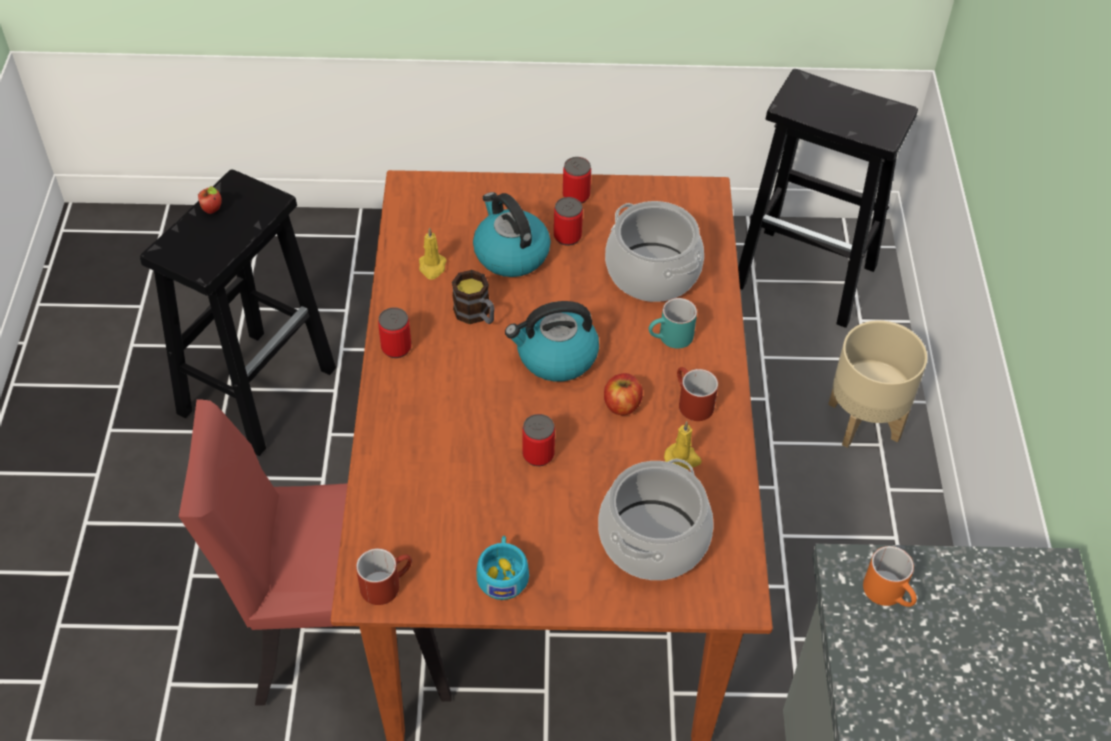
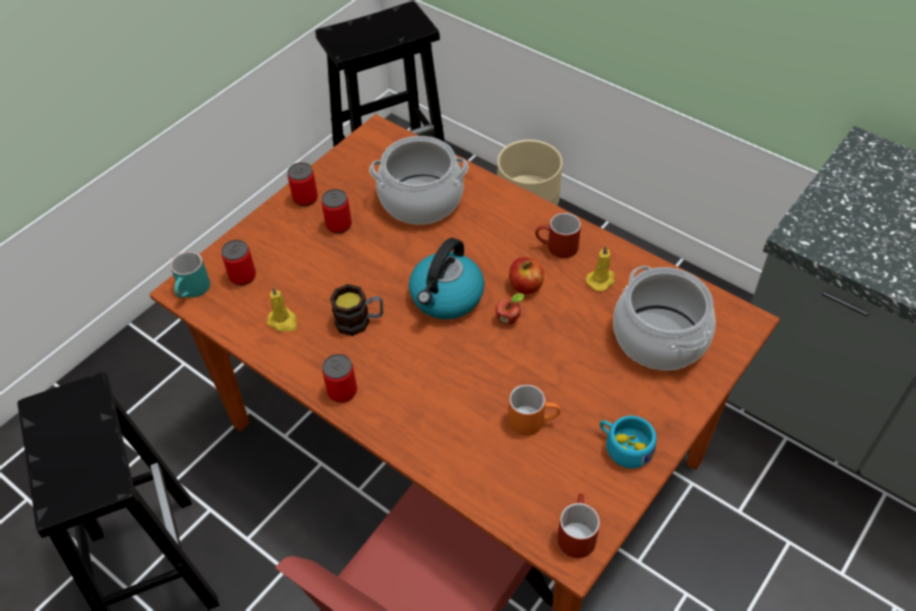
camera: 50 degrees left, 0 degrees up
apple [198,186,222,214] -> apple moved to [495,293,525,324]
kettle [473,192,551,277] -> none
can [522,414,555,466] -> can moved to [221,240,256,286]
turquoise mug [649,298,697,349] -> turquoise mug moved to [170,251,210,298]
orange mug [863,546,917,607] -> orange mug moved to [508,384,561,436]

